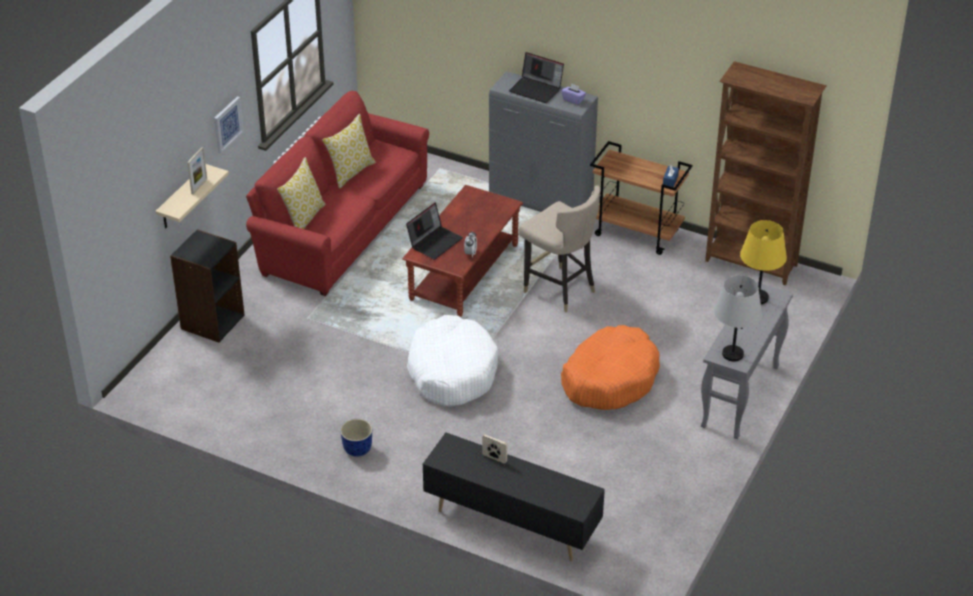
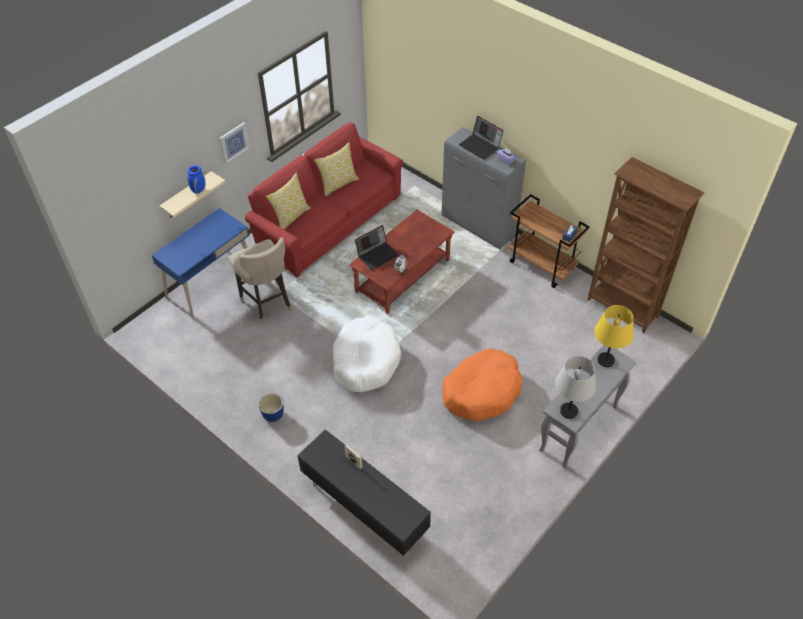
camera: 15 degrees right, 10 degrees up
black bookcase [170,229,245,343] -> blue desk [152,208,249,319]
picture frame [187,147,207,194] -> blue vase [187,165,205,194]
beige stool [519,185,600,313] -> beige stool moved to [228,238,292,324]

